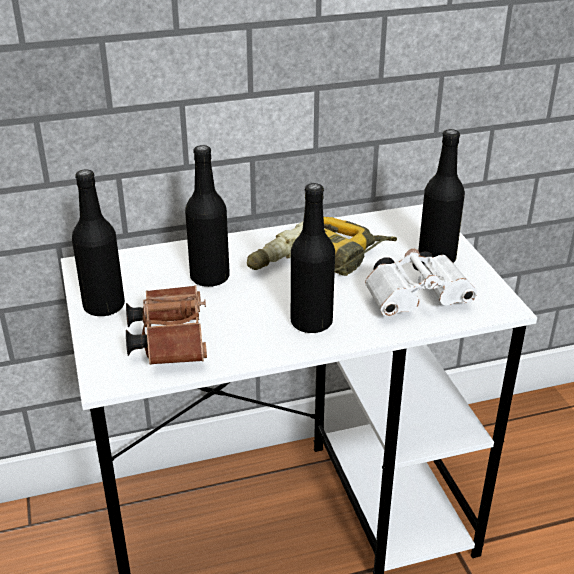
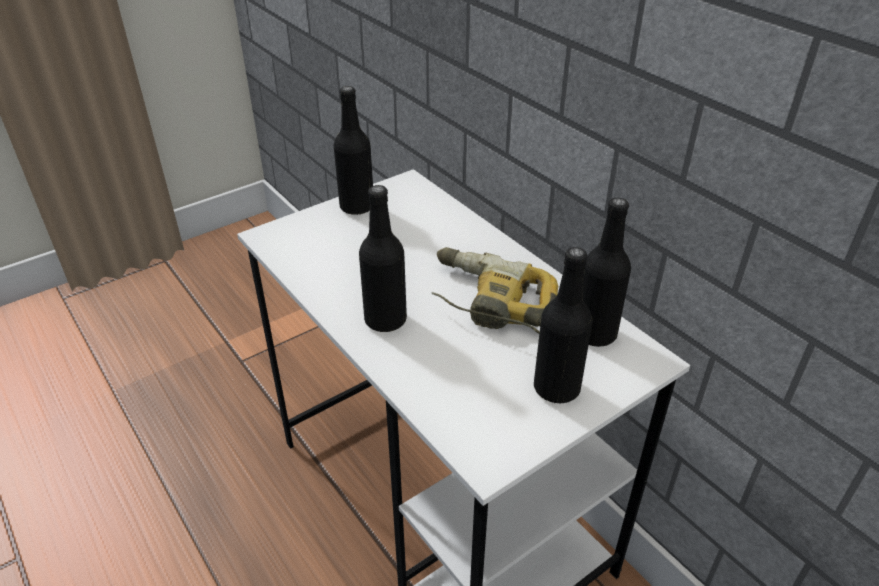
camera: 70 degrees right, 5 degrees up
brown binoculars [126,285,207,365] -> none
black bottle [185,145,230,287] -> black bottle moved to [583,198,631,347]
white binoculars [365,249,477,316] -> none

